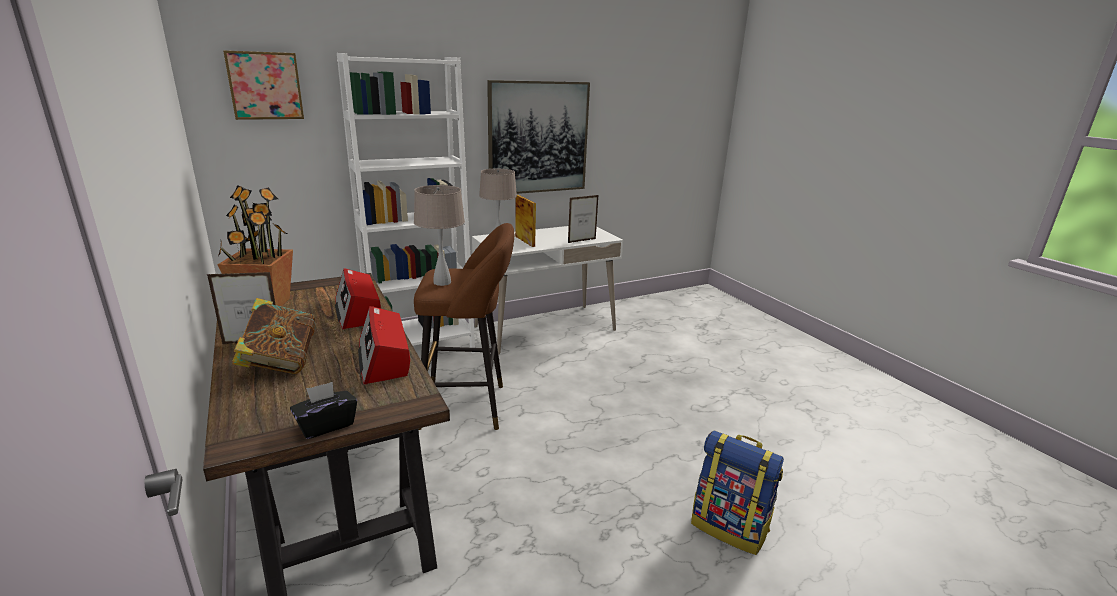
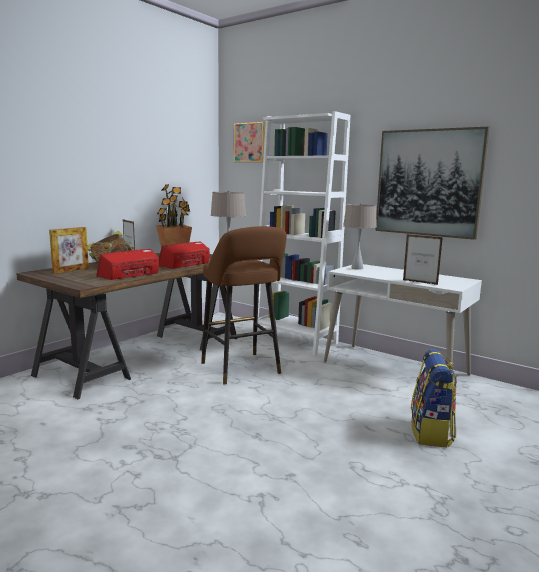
camera: 65 degrees right, 10 degrees down
black tissue box [290,382,357,439] -> none
picture frame [515,195,536,247] -> picture frame moved to [49,227,89,274]
backpack [691,430,784,555] -> backpack moved to [411,350,457,447]

